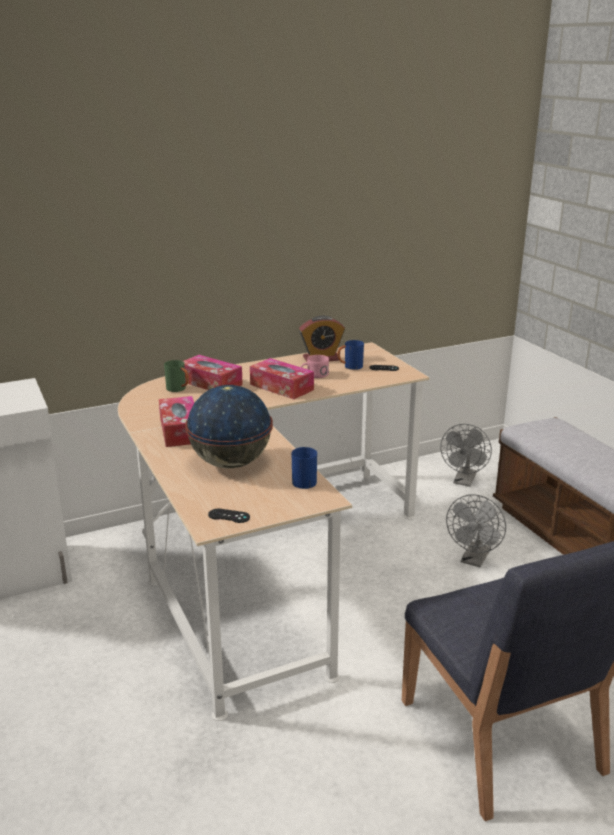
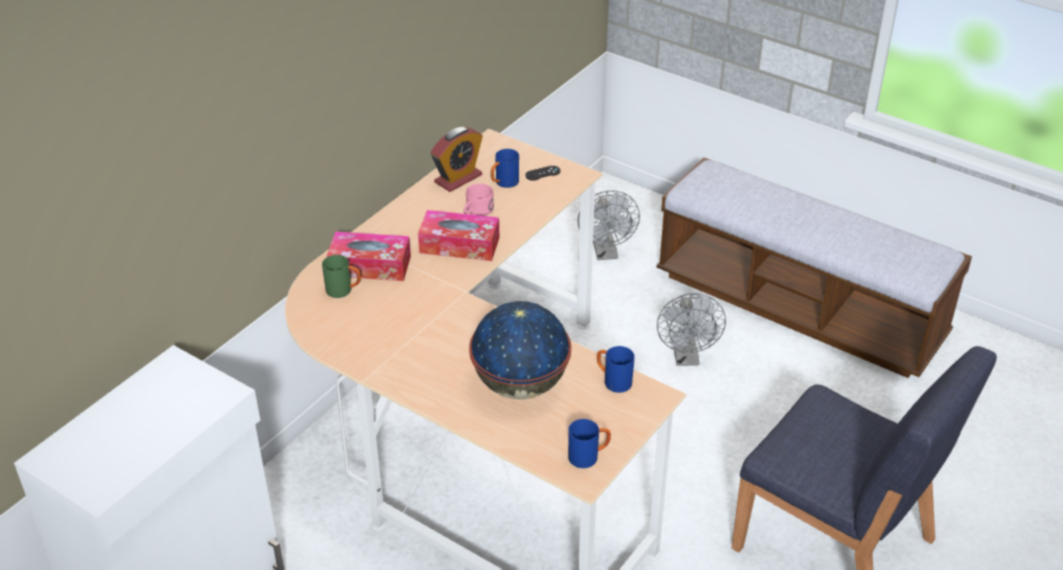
camera: 30 degrees left, 15 degrees up
tissue box [159,396,194,447] -> none
black game controller [208,509,250,523] -> blue mug [568,419,611,468]

